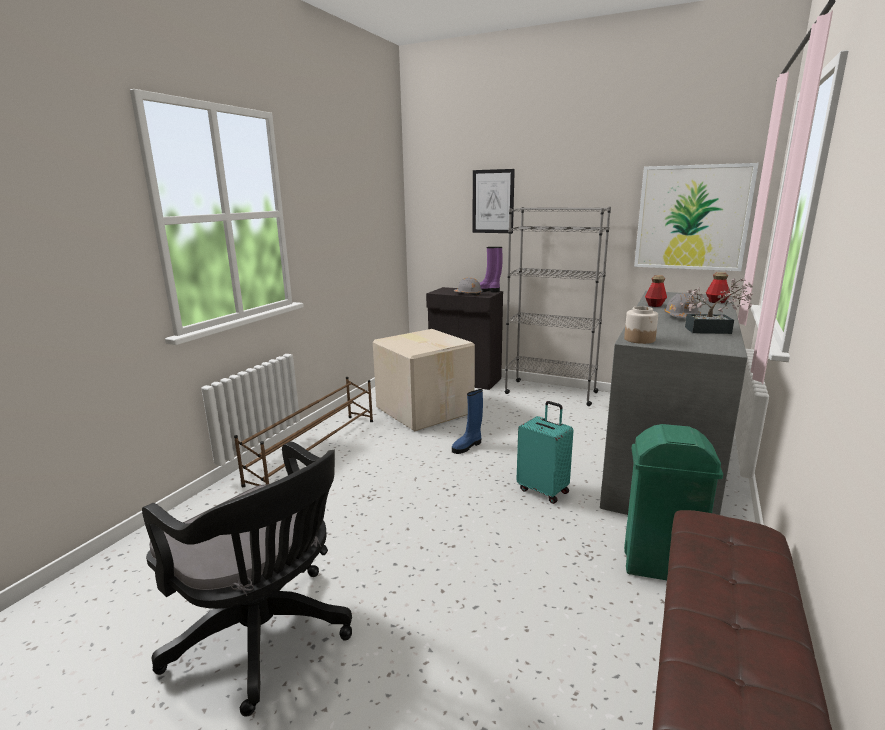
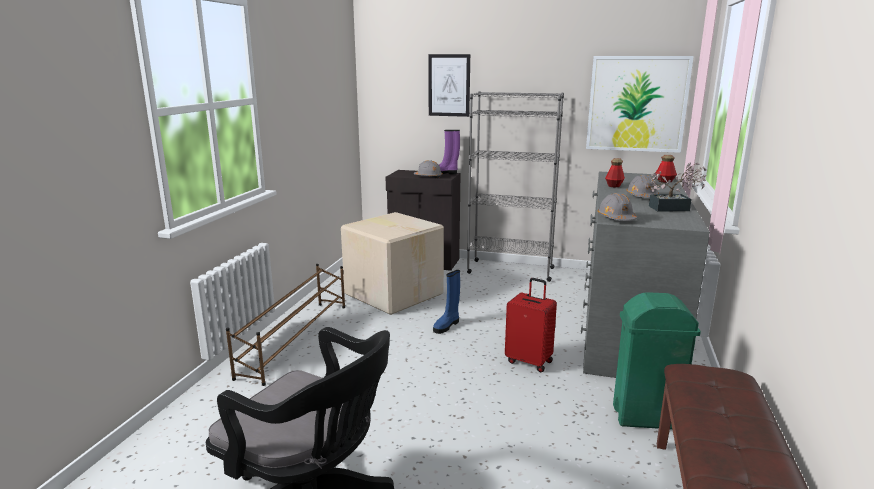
camera: 10 degrees left, 0 degrees up
turquoise suitcase [516,401,573,504] -> red suitcase [505,278,557,372]
jar [624,306,658,344] -> grey hard hat [597,193,637,221]

